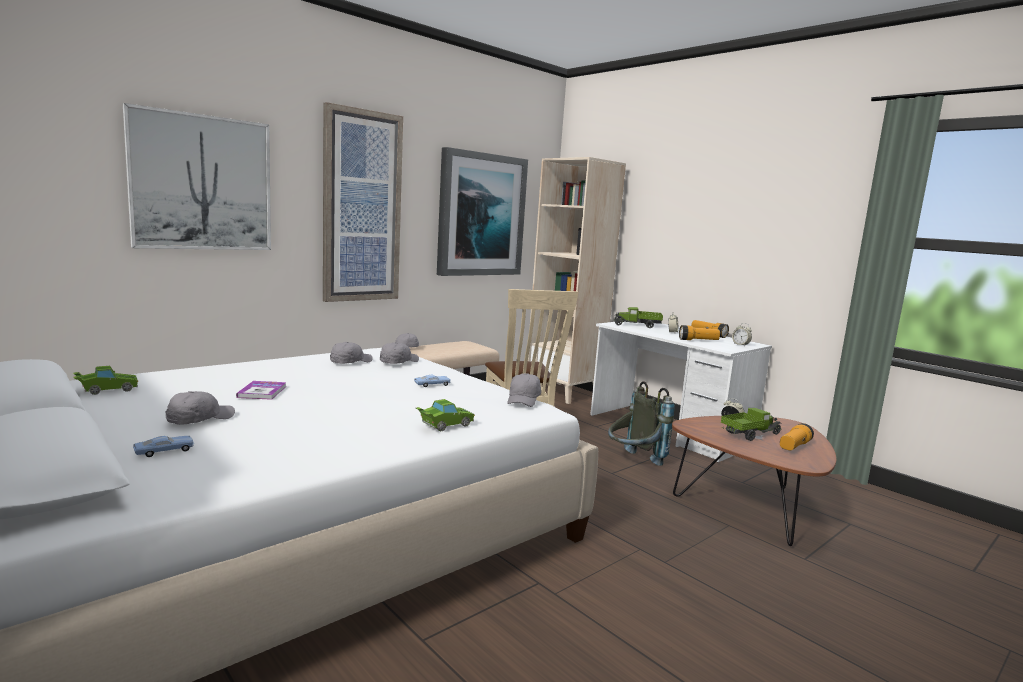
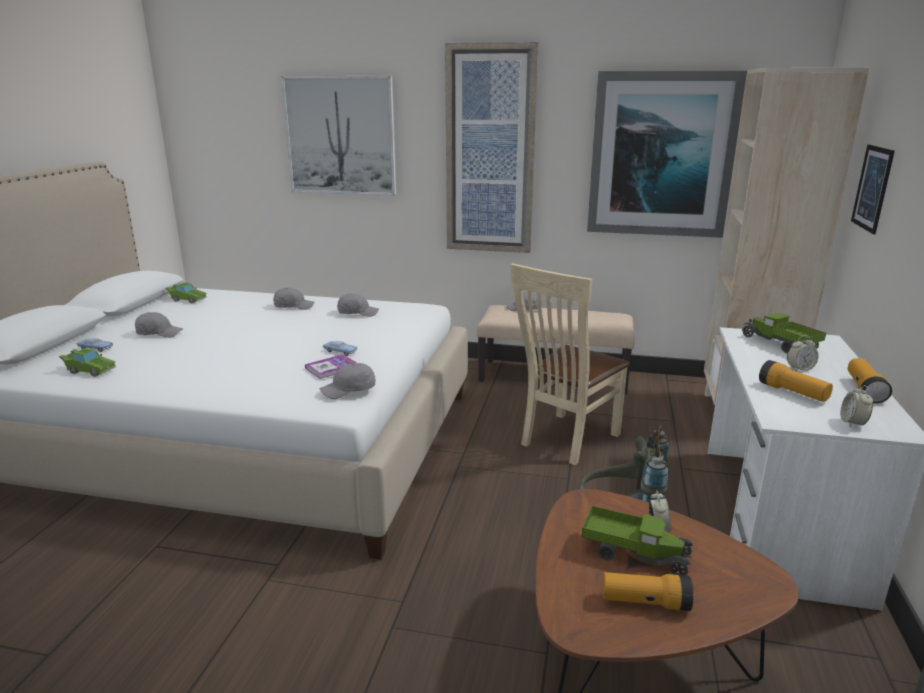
camera: 55 degrees right, 10 degrees up
book [236,381,286,400] -> book moved to [305,354,357,379]
grey cap [380,342,419,364] -> grey cap moved to [273,288,315,310]
green toy car [416,399,475,431] -> green toy car moved to [58,348,116,377]
none -> picture [851,144,895,234]

